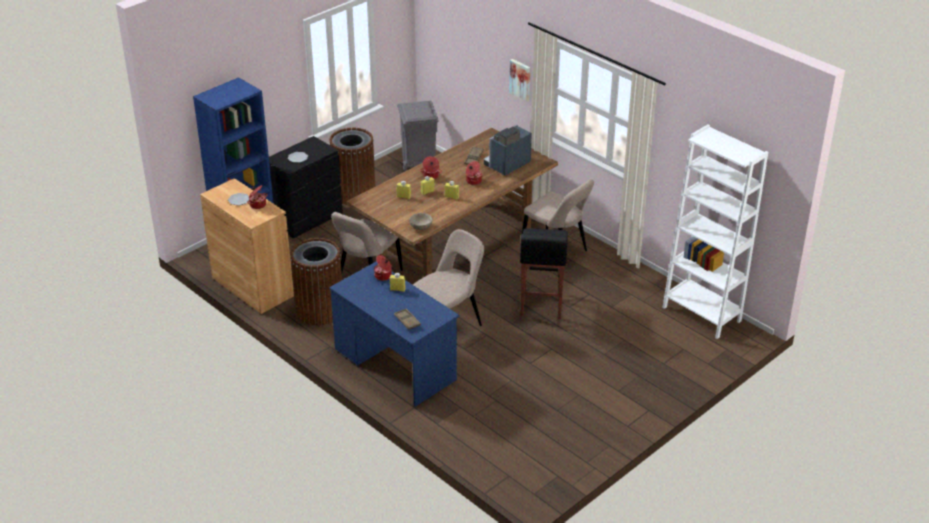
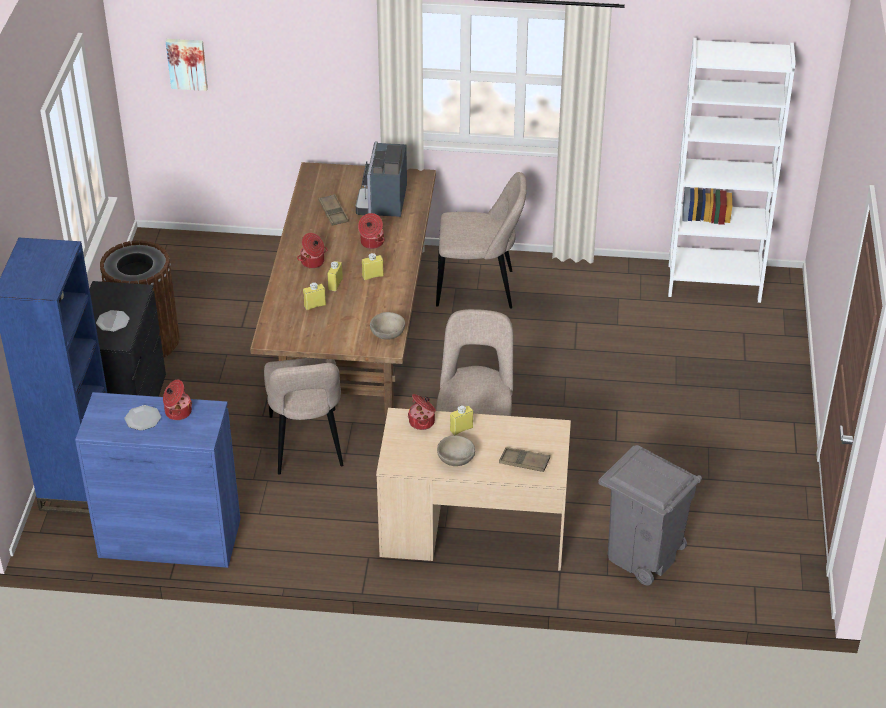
camera: 40 degrees left, 5 degrees up
brown cabinet [200,178,294,314] -> blue cabinet [75,392,241,568]
brown trash can [290,238,342,325] -> none
blue desk [329,261,460,407] -> beige desk [376,408,571,571]
grey trash can [397,101,438,172] -> grey trash can moved to [598,445,702,586]
picture [509,59,530,101] -> picture moved to [166,39,208,91]
black stool [520,228,568,319] -> none
none -> beige bowl [437,435,475,466]

